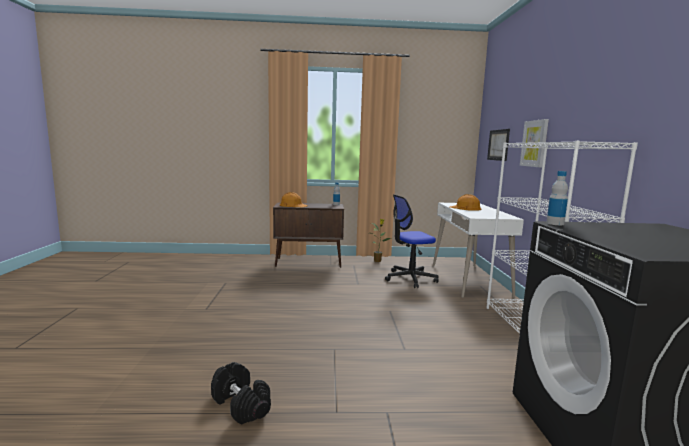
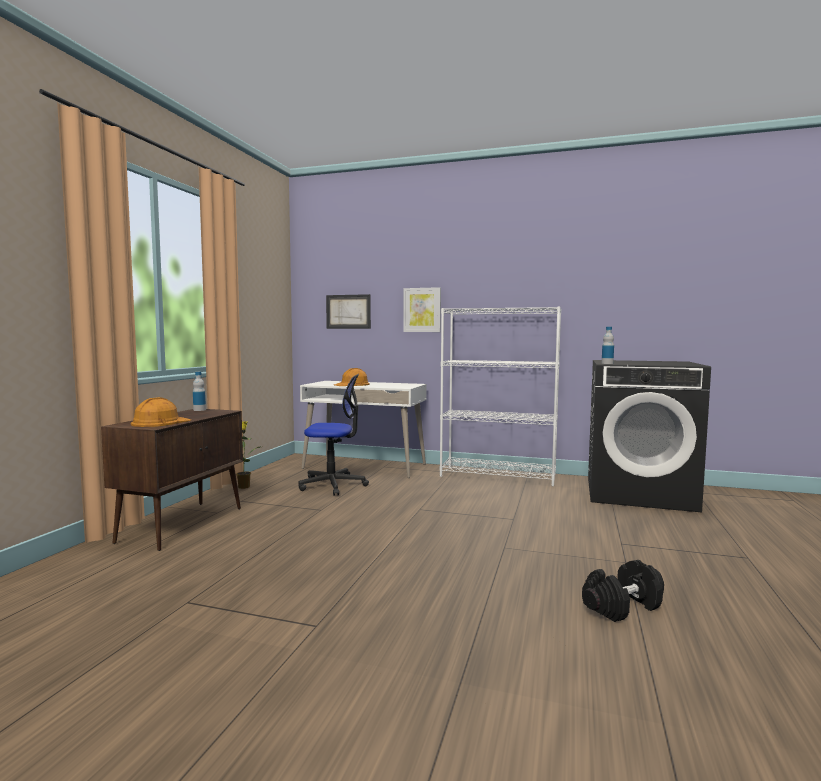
camera: 70 degrees left, 5 degrees down
office chair [385,194,439,288] -> office chair turned 90 degrees counterclockwise [298,374,369,496]

